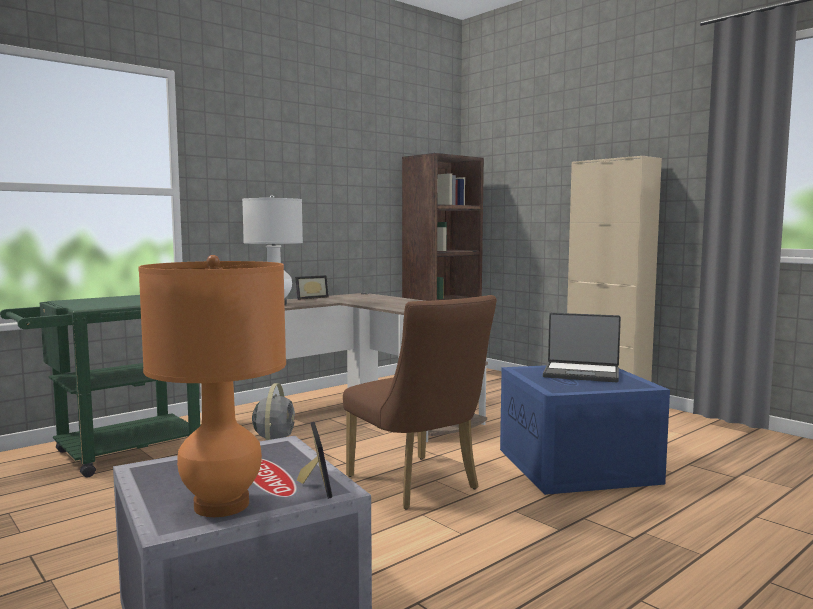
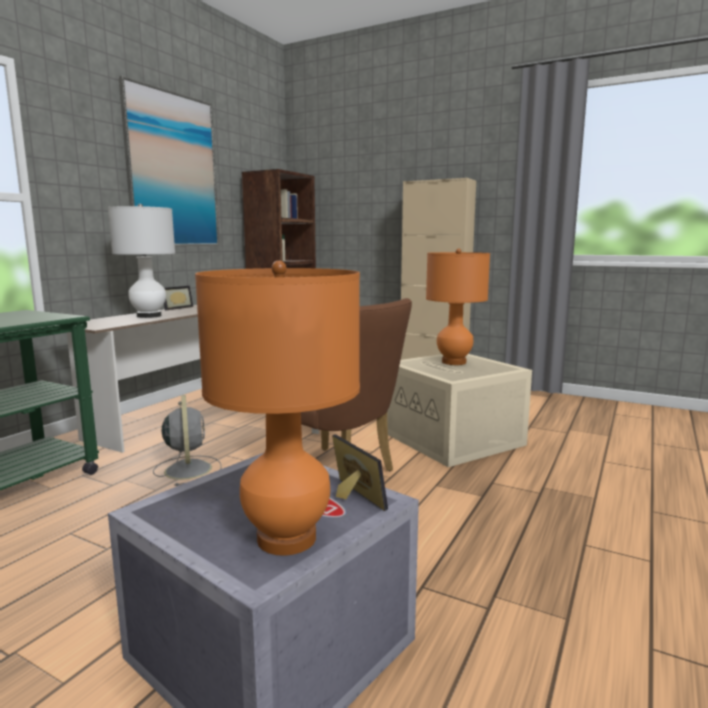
camera: 20 degrees left, 5 degrees up
blue storage box [500,365,670,495] -> beige storage box [387,354,532,467]
laptop [543,313,621,382] -> orange table lamp [426,248,490,365]
none -> picture [119,76,219,246]

